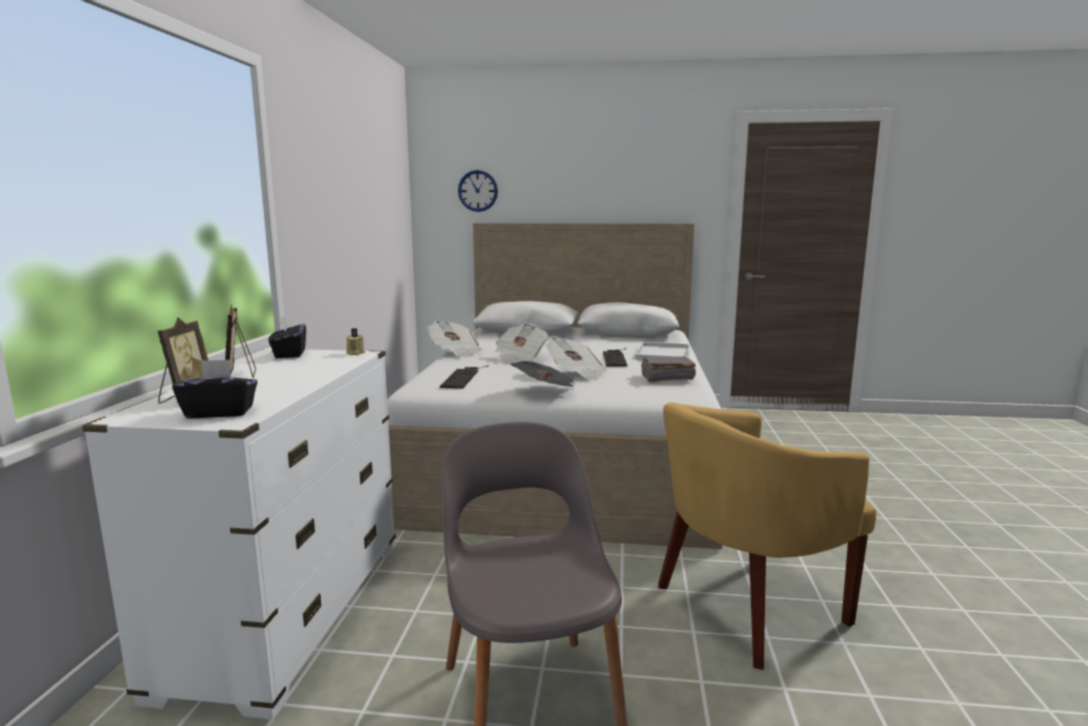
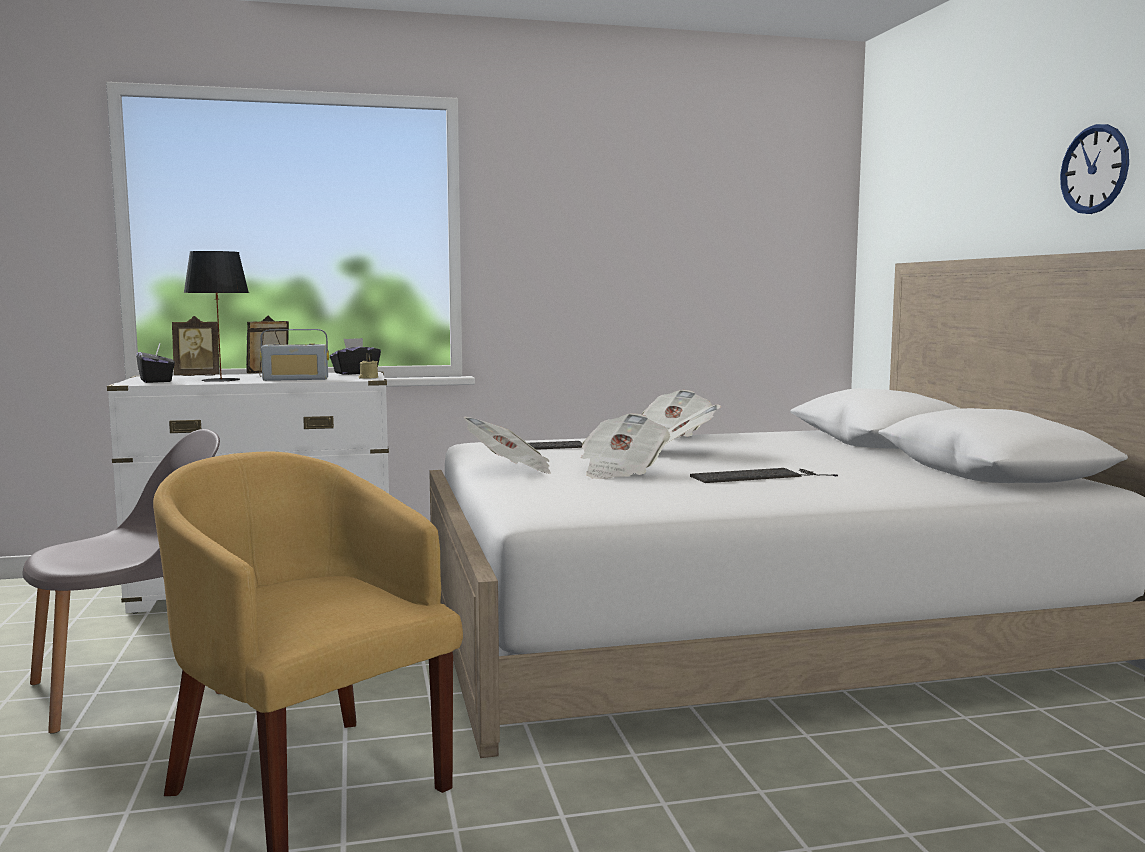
camera: 70 degrees right, 5 degrees down
wall clock [458,170,498,212] -> wall clock moved to [1060,124,1129,214]
white tray [636,342,690,360] -> none
grey book [641,356,696,382] -> none
none -> black table lamp [183,251,249,382]
none -> radio [260,329,329,381]

